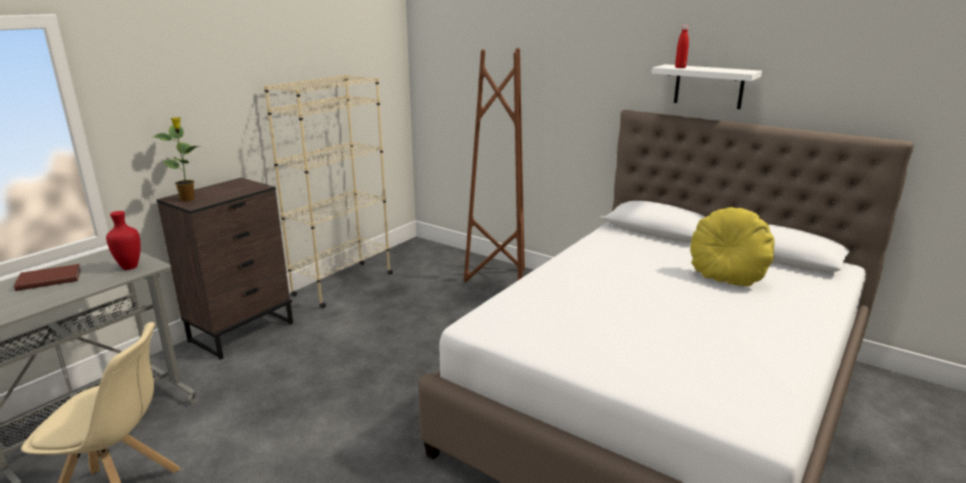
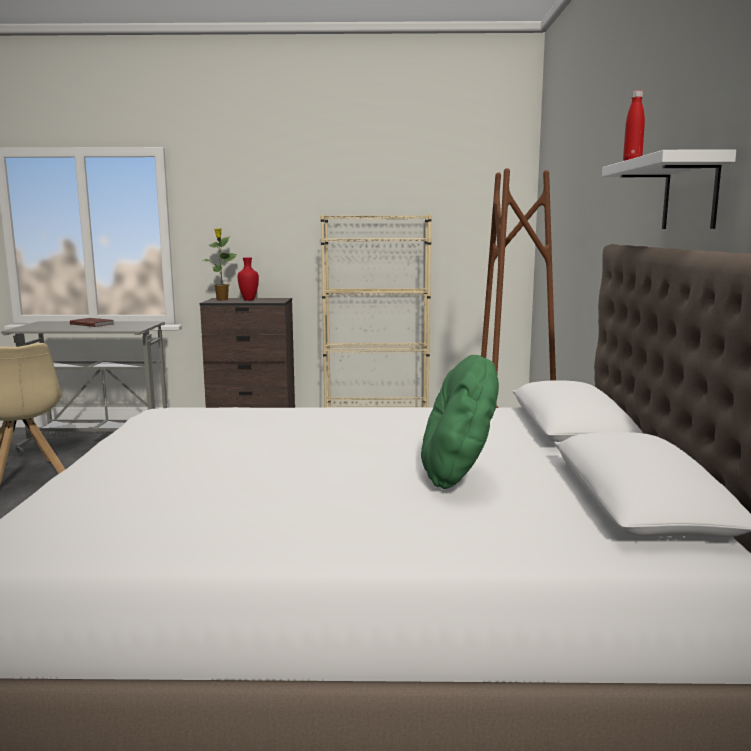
camera: 55 degrees right, 10 degrees down
red vase [106,211,141,270] -> red vase moved to [238,257,259,301]
yellow pillow [690,207,775,287] -> green pillow [421,355,499,489]

